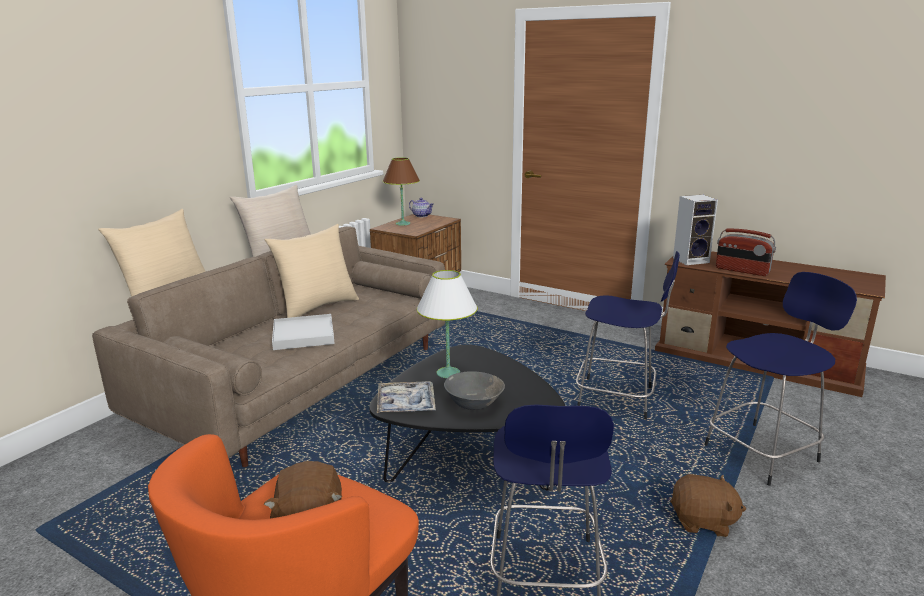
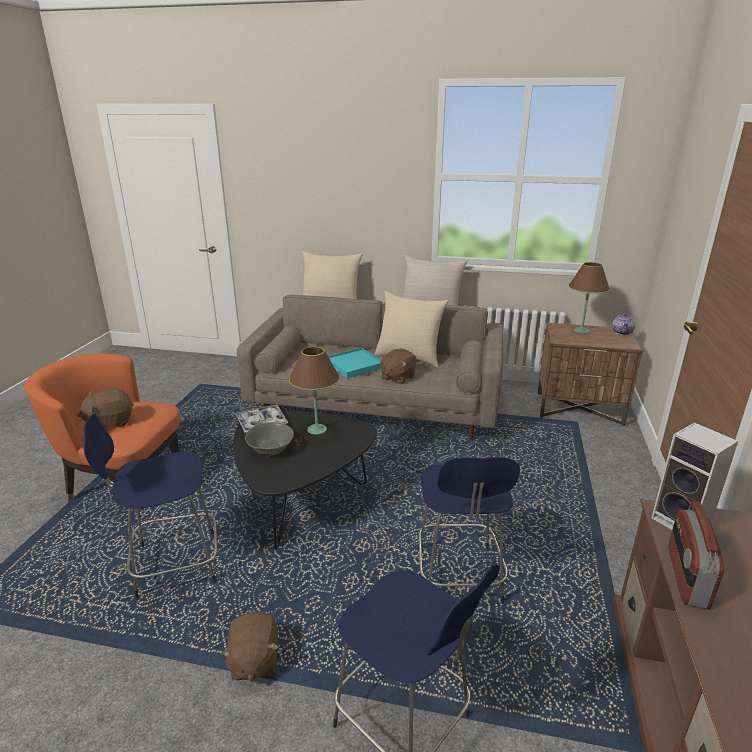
camera: 70 degrees right, 5 degrees up
white tray [272,314,335,350] -> turquoise tray [328,348,381,379]
white table lamp [417,270,478,378] -> brown table lamp [289,347,340,435]
none -> brown plush toy [379,349,417,384]

